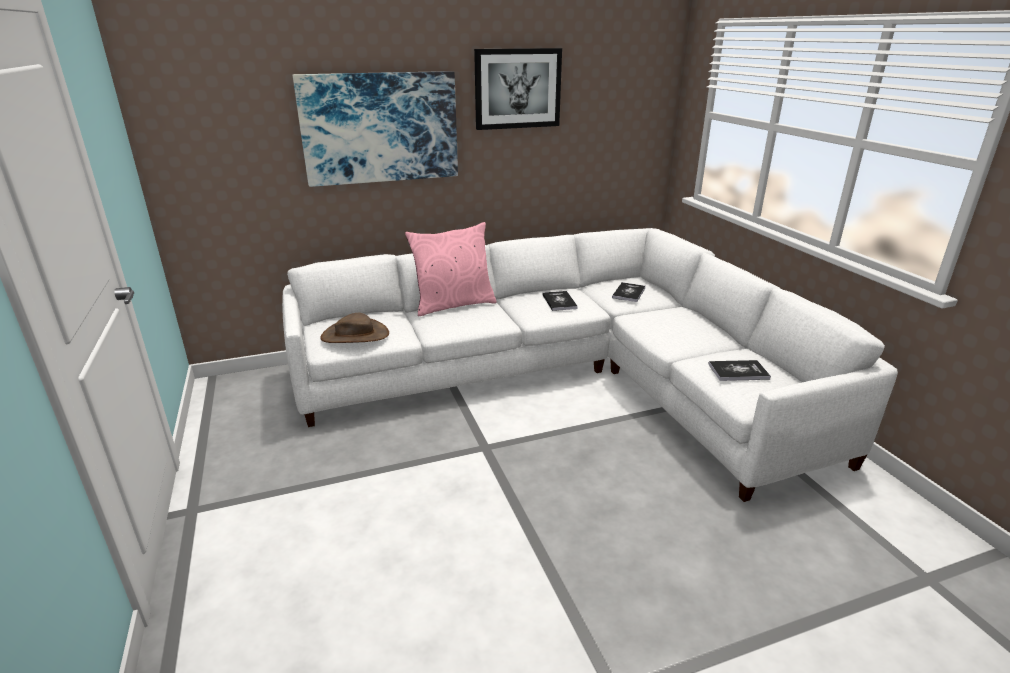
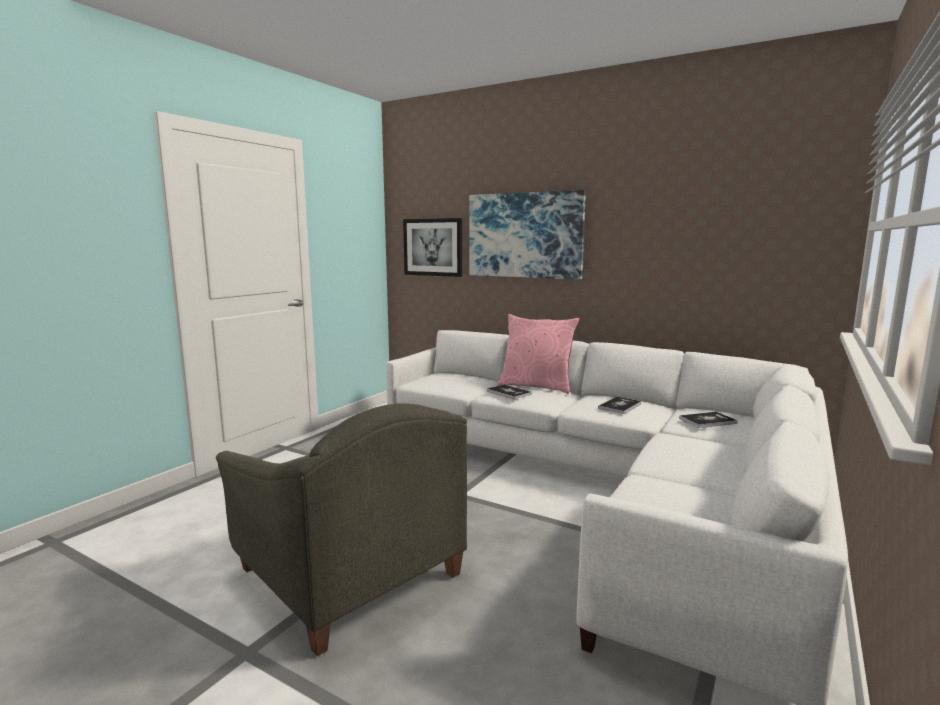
camera: 50 degrees right, 15 degrees down
brown hat [320,313,389,343] -> none
picture [474,48,562,130] -> picture moved to [403,218,462,277]
book [708,360,771,381] -> book moved to [487,384,532,399]
none -> grey armchair [216,403,467,656]

